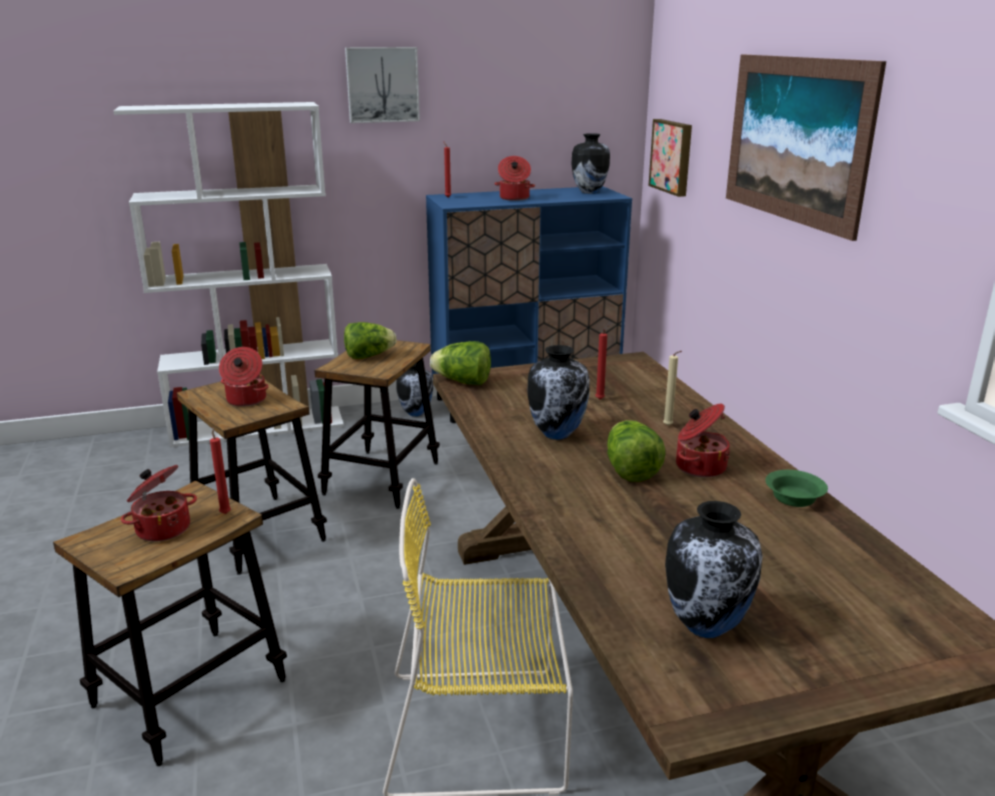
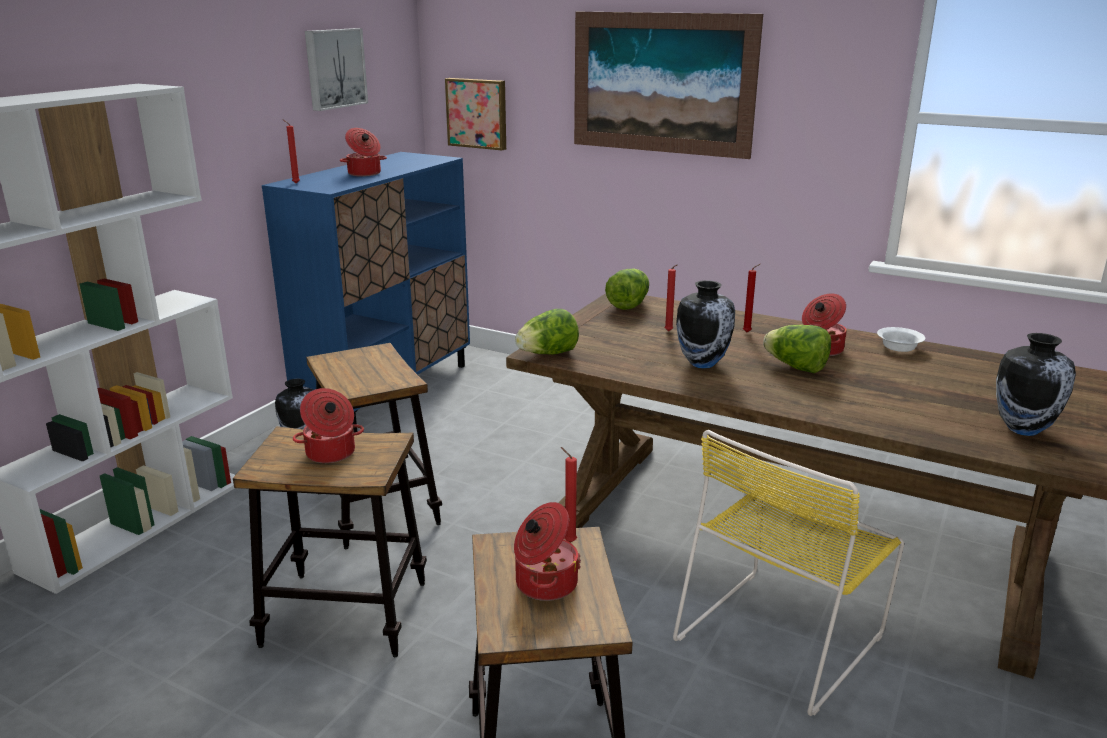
camera: 45 degrees left, 0 degrees up
lettuce [344,322,396,359] -> lettuce moved to [605,268,649,310]
picture [345,47,420,123] -> picture moved to [305,28,368,111]
vase [571,133,610,194] -> none
beige candle [663,351,682,426] -> red candle [743,264,760,332]
green bowl [765,470,828,507] -> white bowl [877,327,925,352]

